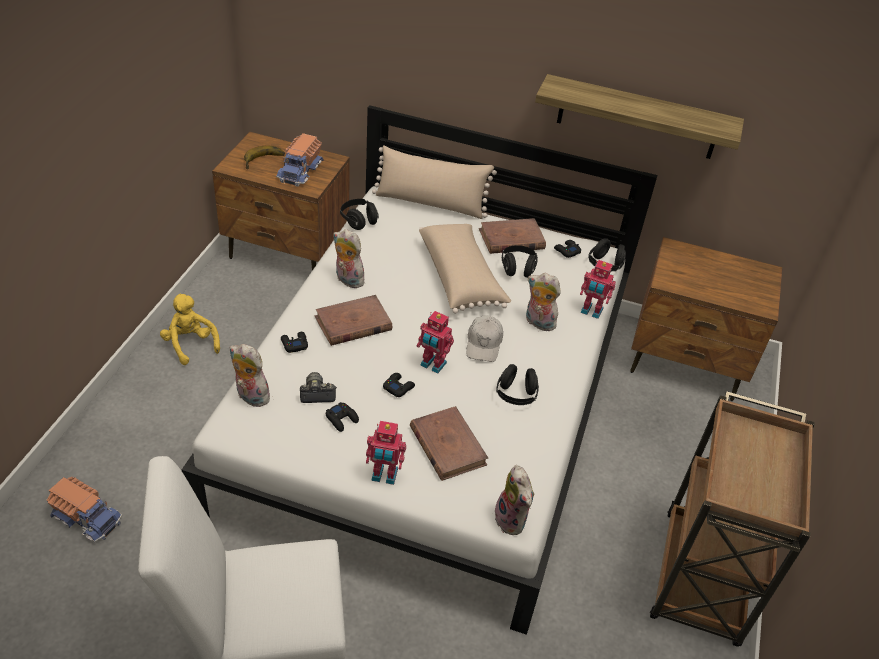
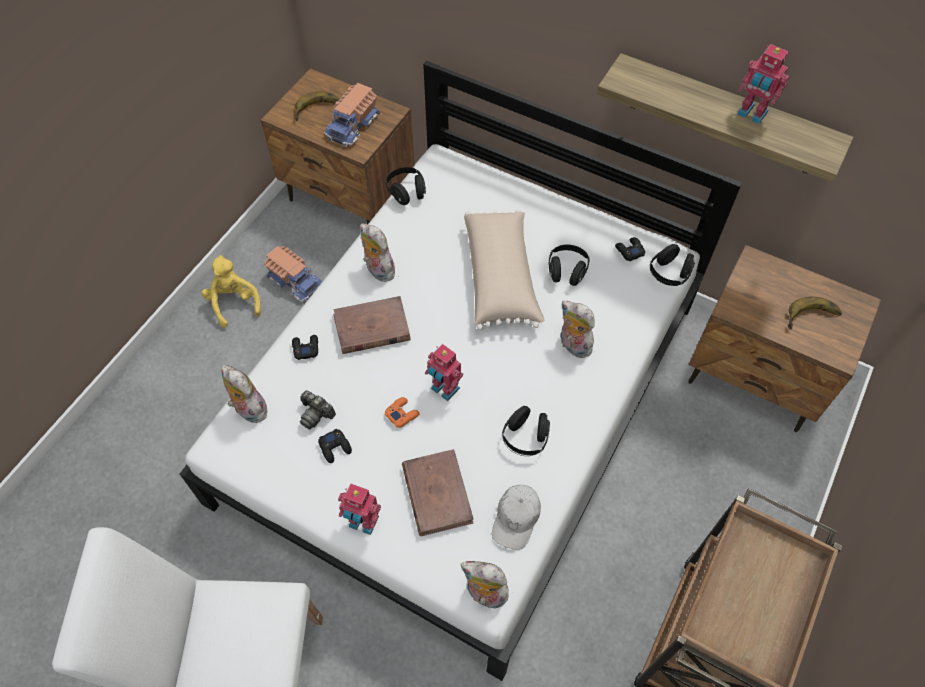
camera: 15 degrees right, 15 degrees up
toy truck [47,477,122,542] -> toy truck moved to [264,246,323,302]
camera [300,372,337,403] -> camera turned 150 degrees counterclockwise [300,390,336,429]
beige pillow [372,145,497,219] -> none
black game controller [383,373,415,397] -> orange game controller [385,397,420,428]
white cap [466,316,503,362] -> white cap moved to [492,485,541,550]
brown book [479,218,546,254] -> none
plush toy [495,465,534,535] -> plush toy turned 120 degrees clockwise [461,561,511,608]
toy robot [580,260,616,319] -> toy robot moved to [737,44,789,124]
none -> banana [788,297,842,330]

